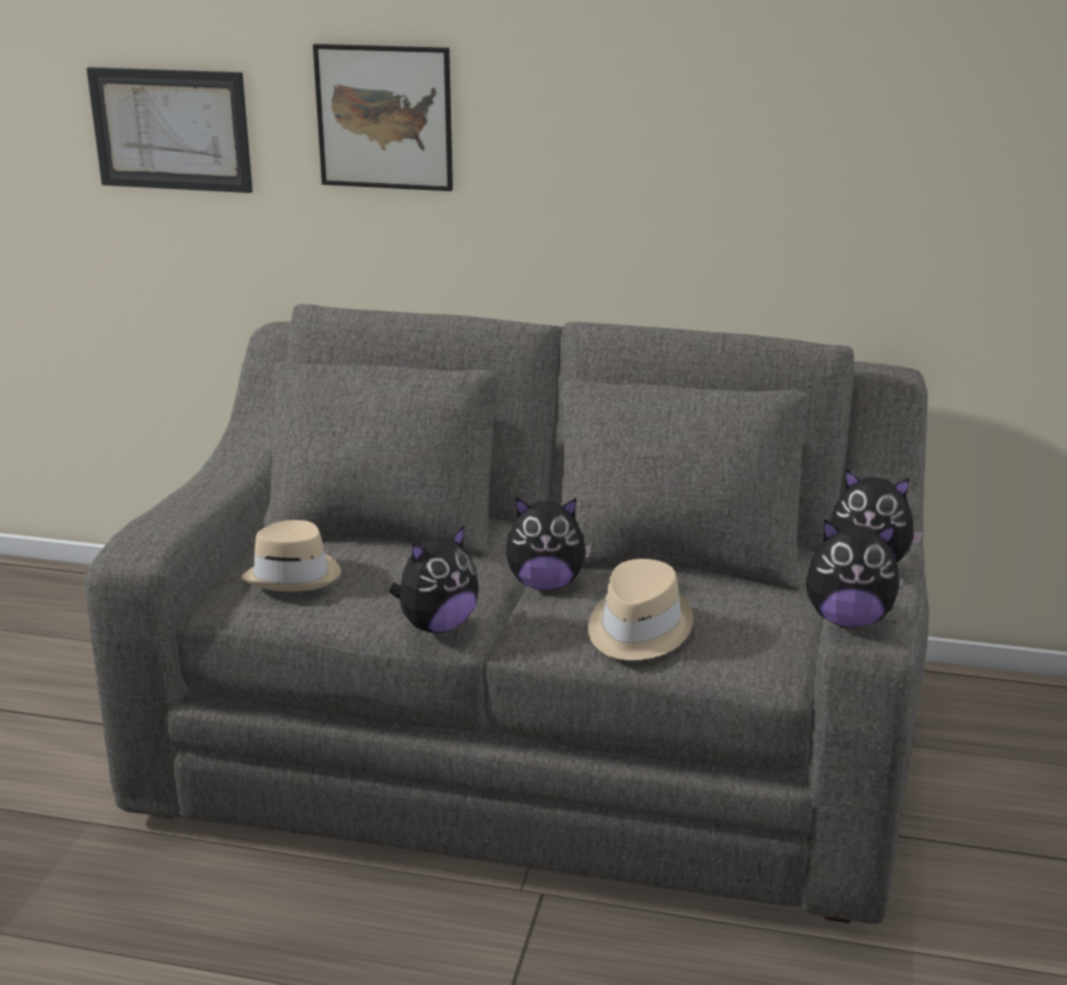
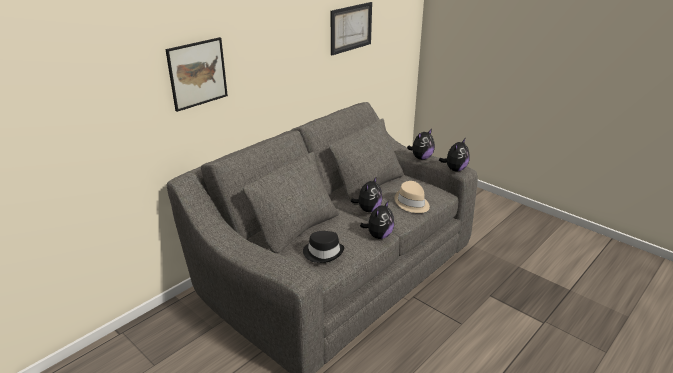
camera: 60 degrees left, 5 degrees up
picture [87,67,253,193] -> picture moved to [331,2,372,55]
beige hat [242,520,341,591] -> black hat [303,231,344,263]
plush toy [389,525,479,633] -> plush toy turned 45 degrees clockwise [360,200,394,239]

